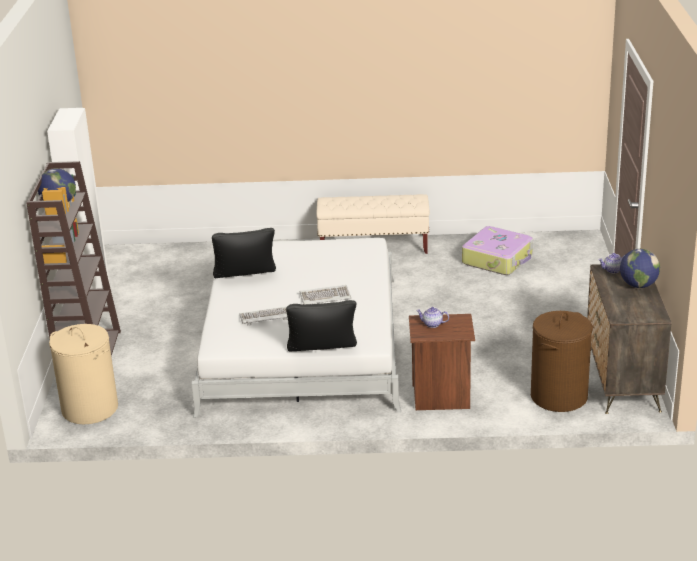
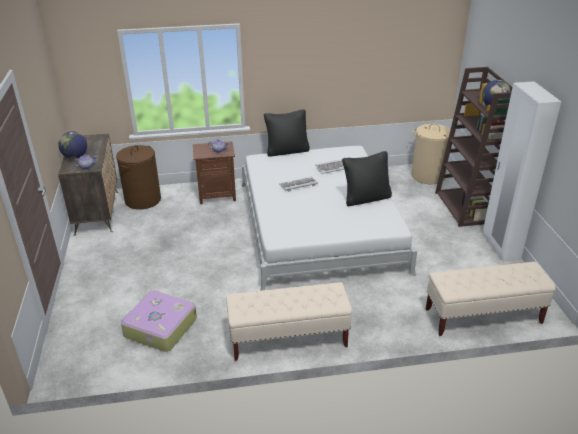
camera: 170 degrees right, 5 degrees up
none -> beige bench [426,262,556,336]

